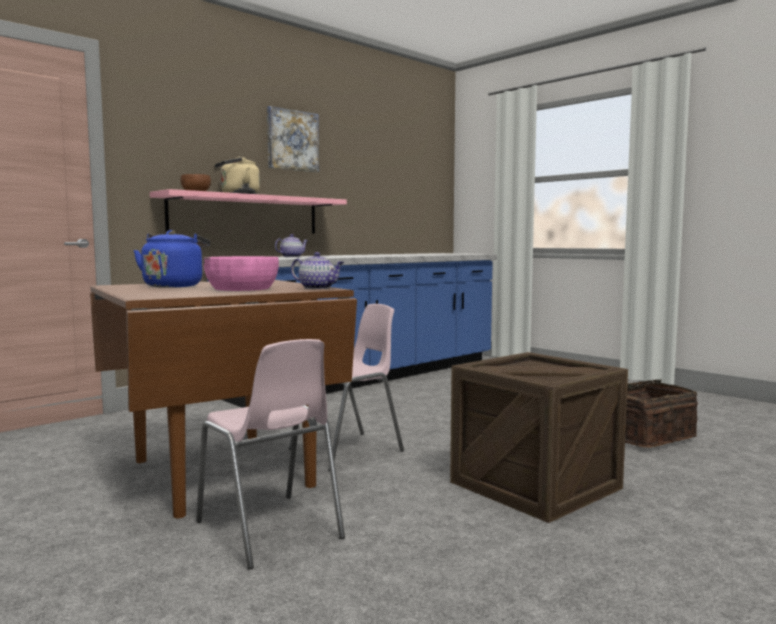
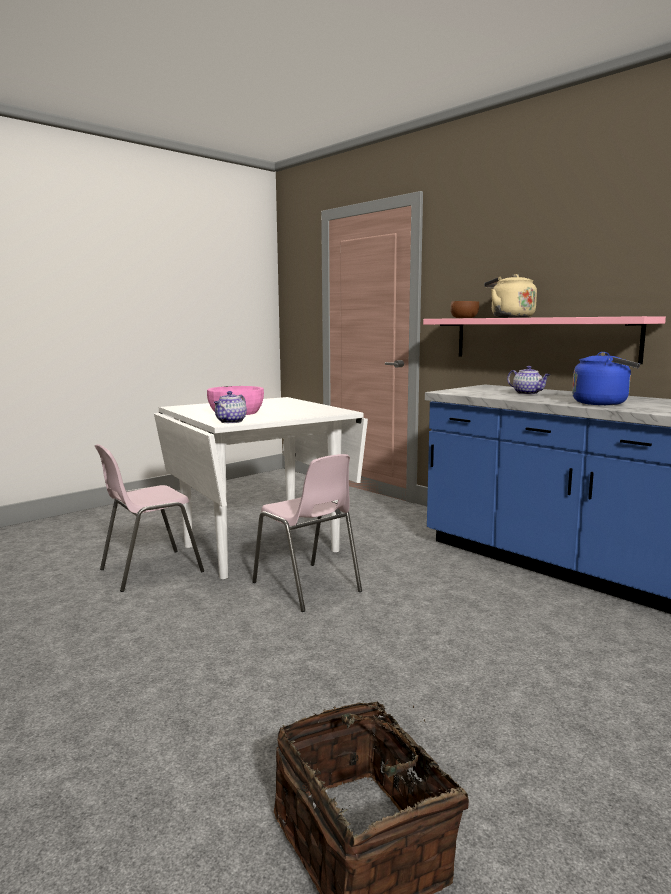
camera: 90 degrees right, 5 degrees up
brown dining table [90,280,357,519] -> white dining table [154,397,368,579]
blue kettle [133,230,210,288] -> blue kettle moved to [572,352,640,405]
picture [267,106,319,172] -> none
crate [450,352,628,523] -> none

